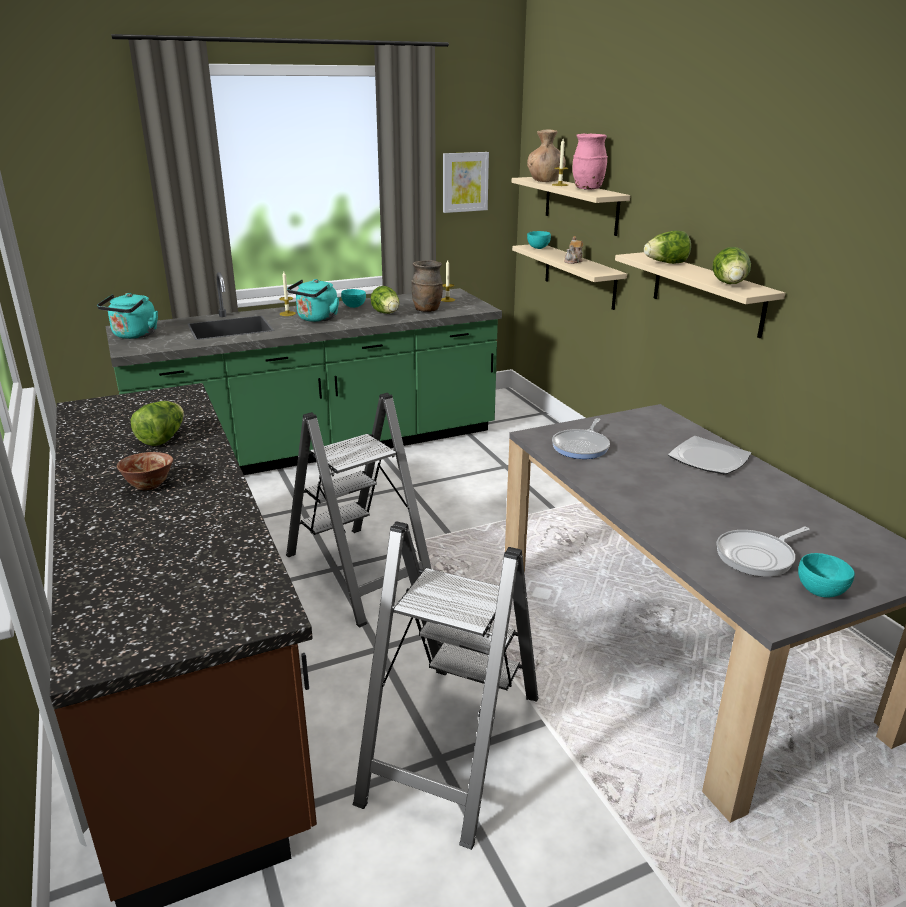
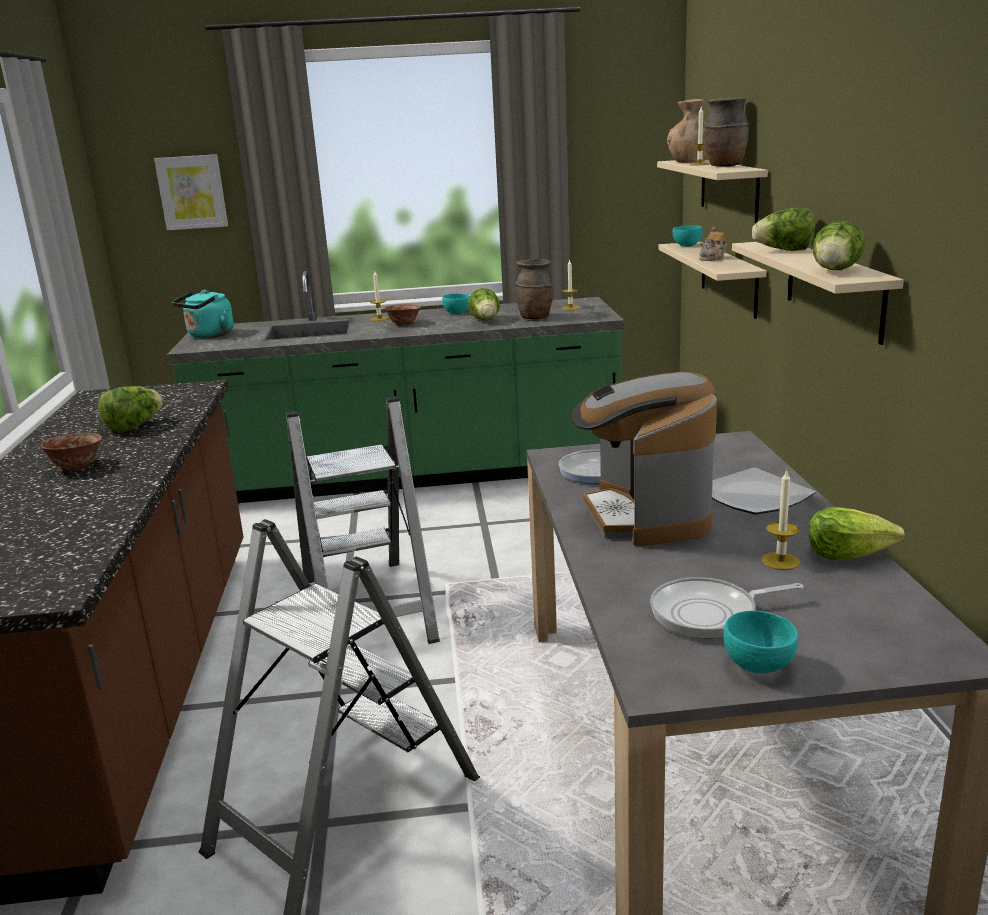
camera: 20 degrees right, 5 degrees down
turquoise kettle [287,279,339,322] -> bowl [385,304,421,326]
picture [443,152,489,213] -> picture moved to [154,154,228,230]
pink vase [572,134,608,190] -> brown vase [704,97,749,167]
none -> coffee machine [571,372,717,546]
none -> candle [762,469,800,570]
none -> lettuce [809,507,905,560]

